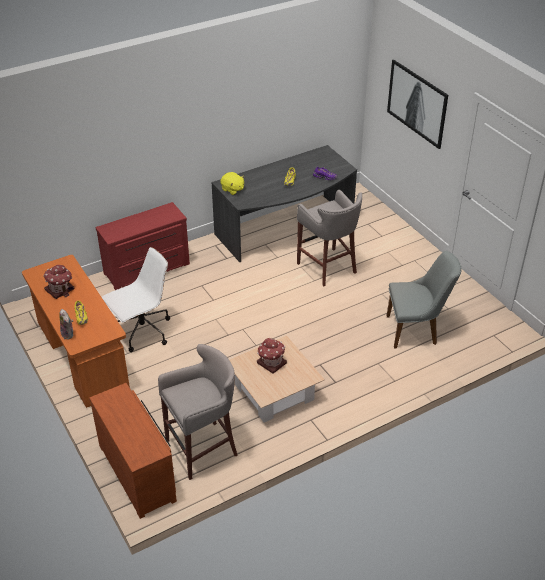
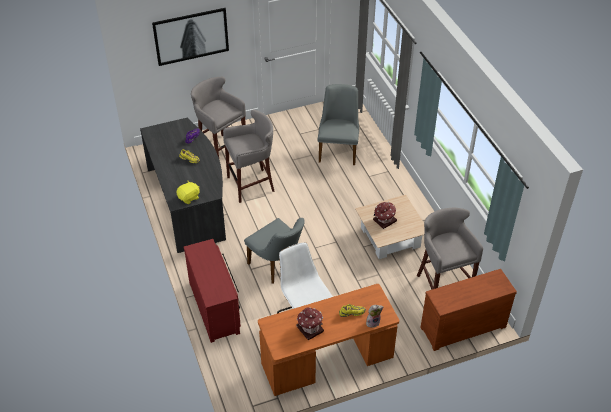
camera: 80 degrees left, 5 degrees up
none -> grey stool [191,77,246,157]
none -> grey chair [244,218,304,284]

